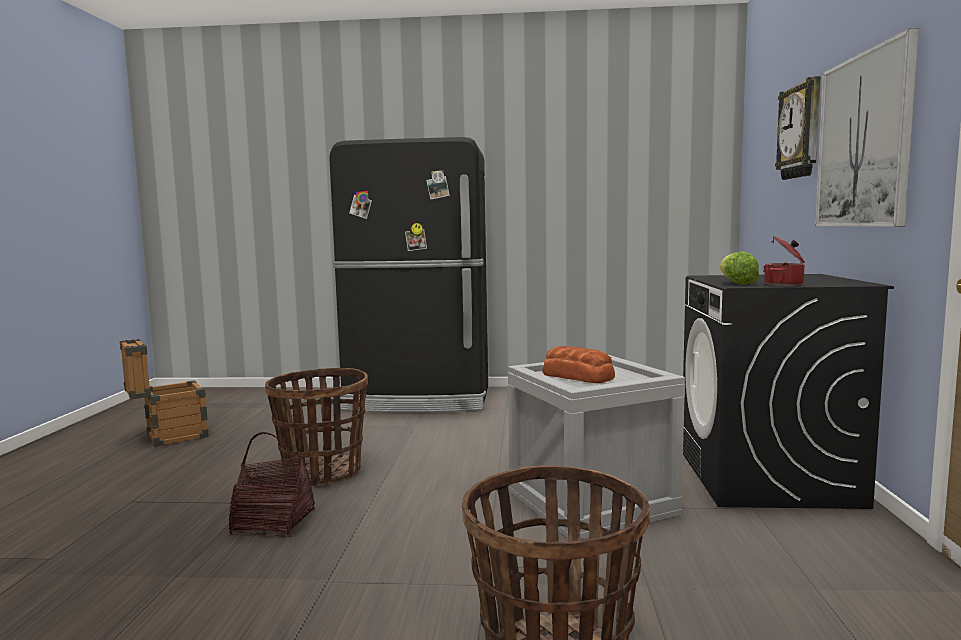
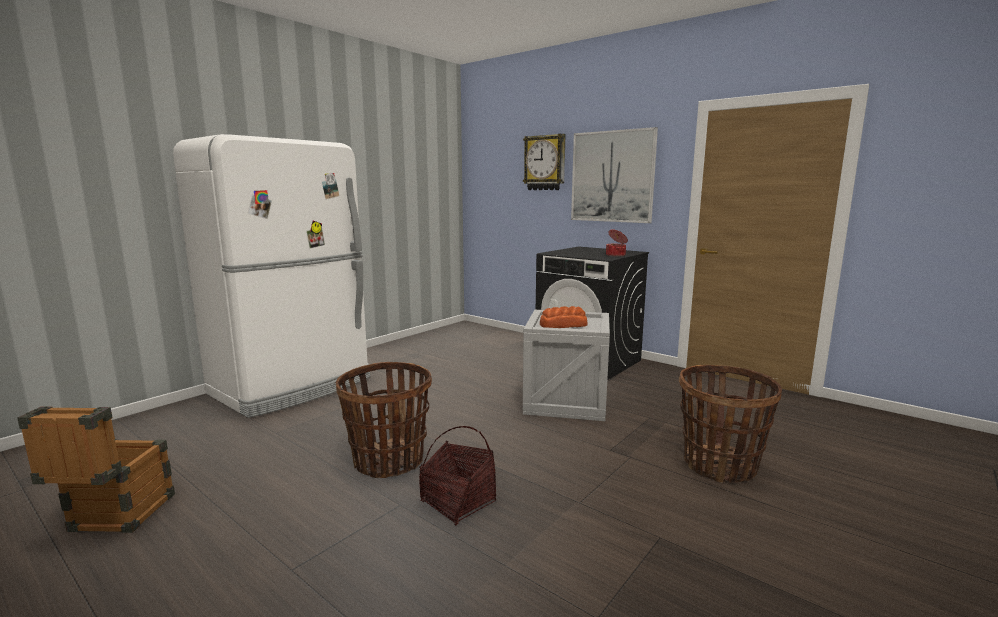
camera: 55 degrees left, 5 degrees up
black fridge [329,137,488,412] -> white fridge [173,134,371,418]
lettuce [720,251,759,285] -> none

